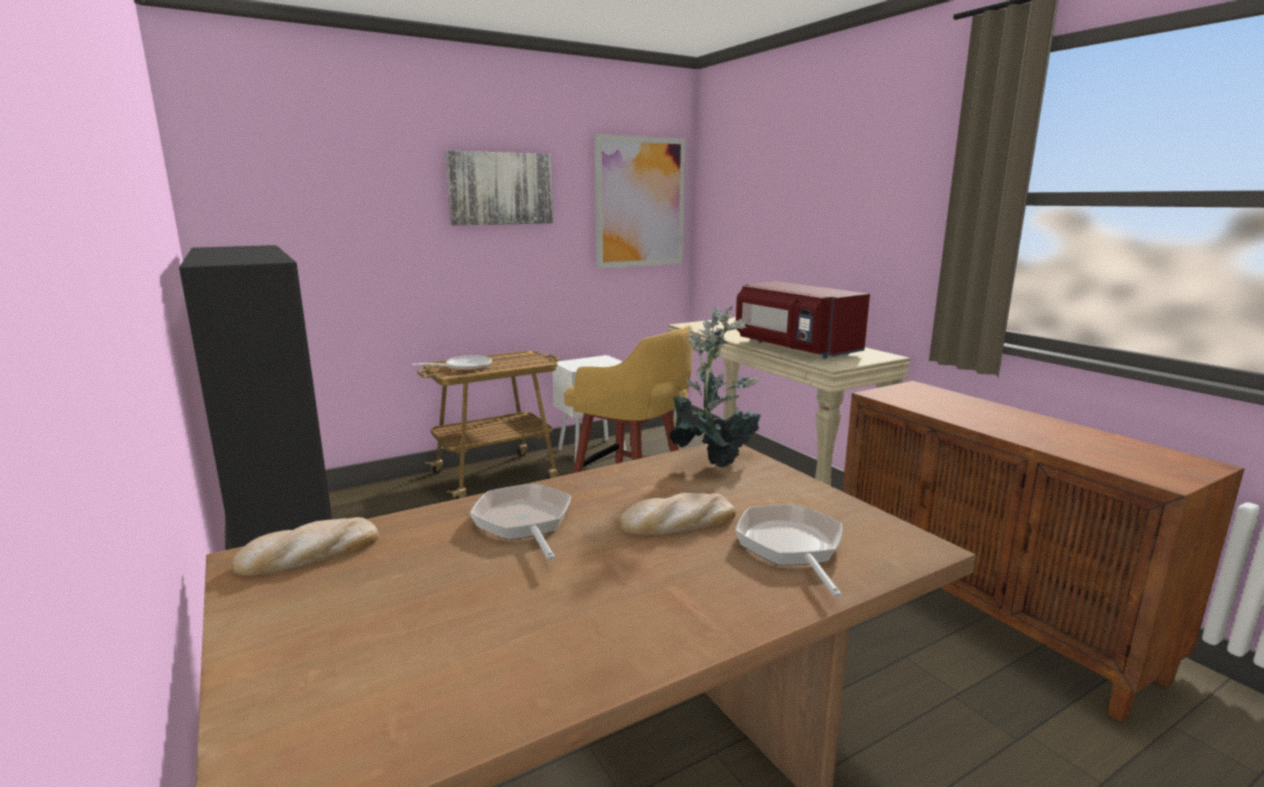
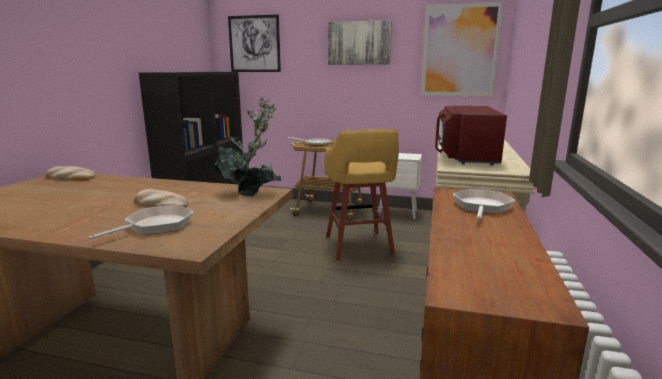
camera: 45 degrees right, 0 degrees up
frying pan [470,483,571,561] -> frying pan moved to [453,189,515,220]
none -> picture [228,14,281,72]

